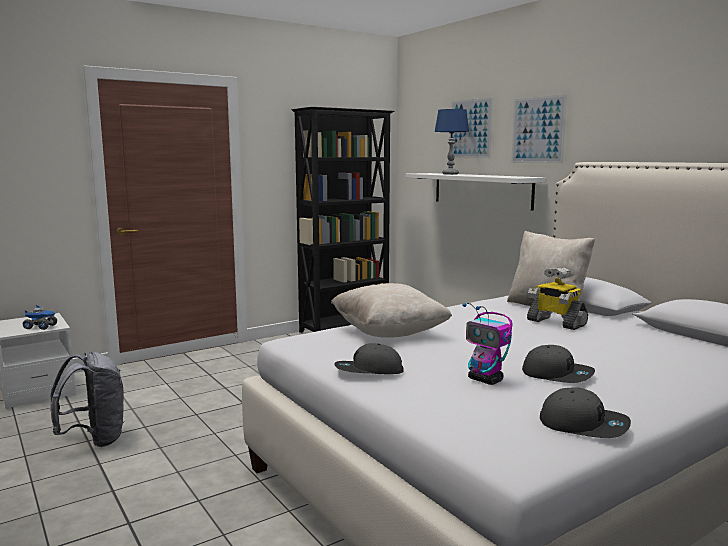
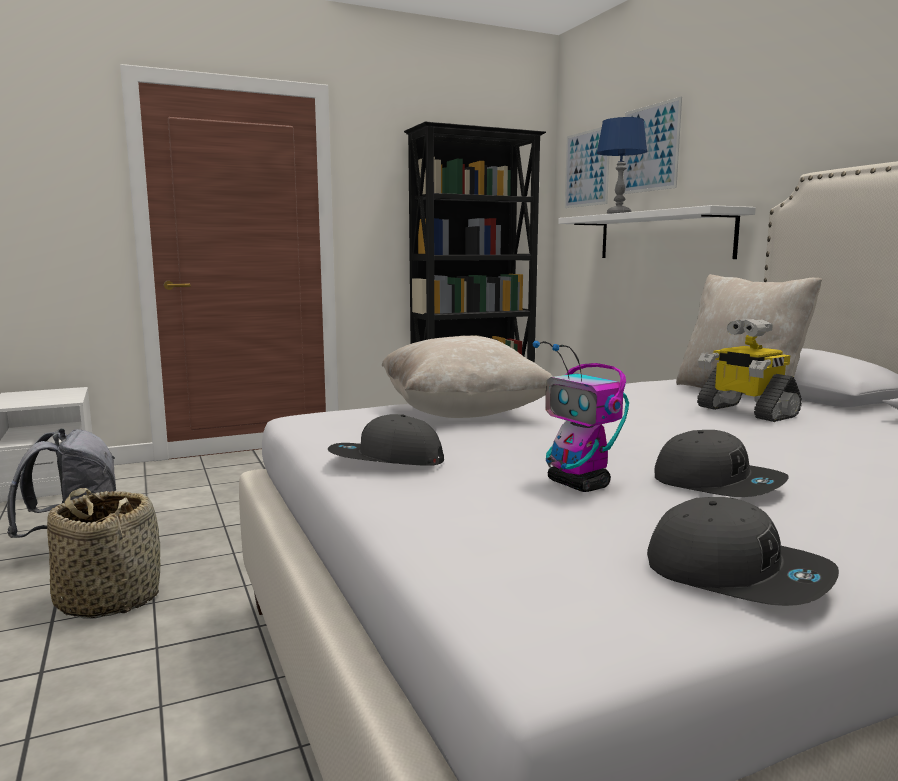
camera: 10 degrees right, 0 degrees up
toy truck [22,304,57,330] -> none
picture [511,94,567,164] -> picture moved to [565,127,609,208]
none -> basket [47,488,160,619]

